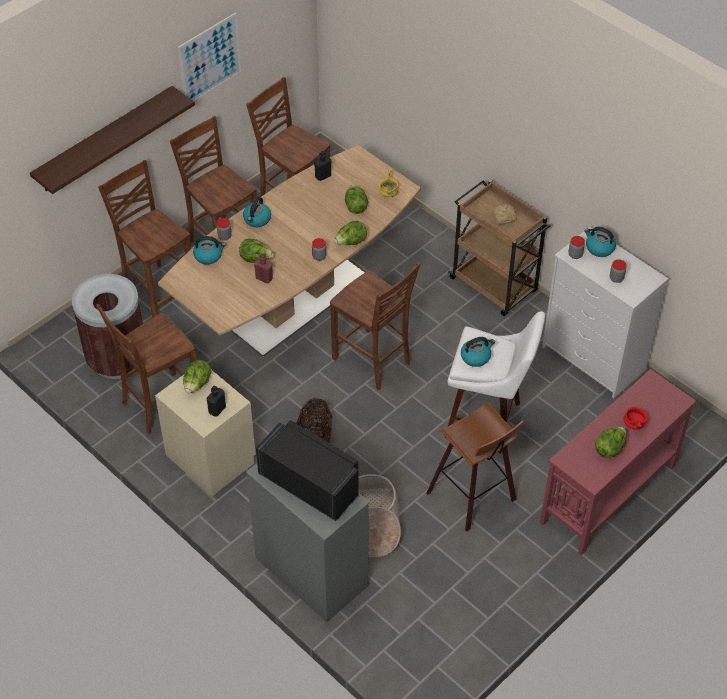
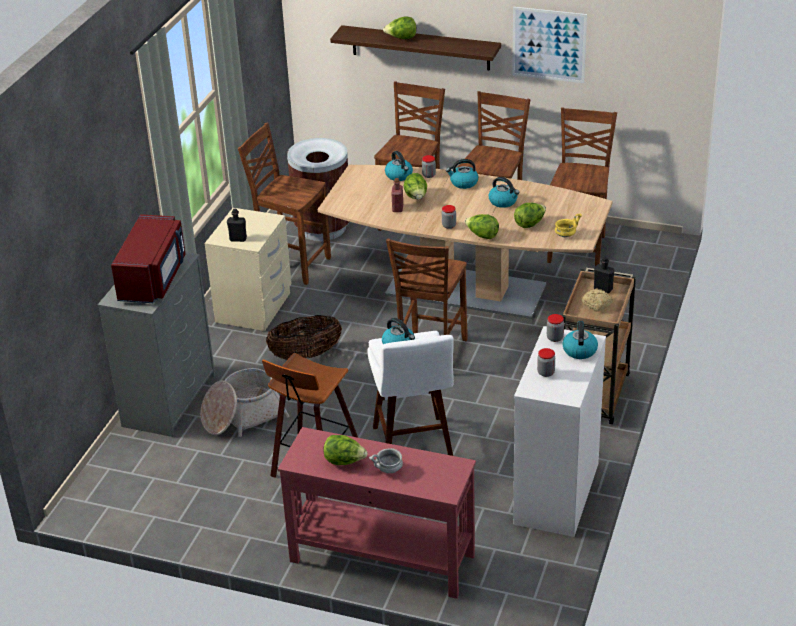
camera: 65 degrees right, 15 degrees down
lettuce [183,360,211,393] -> lettuce moved to [383,17,416,39]
black microwave [256,420,359,521] -> red microwave [111,214,185,303]
black bottle [314,151,331,181] -> black bottle moved to [594,256,615,293]
red bowl [624,407,648,430] -> grey bowl [369,448,403,473]
none -> kettle [489,177,519,208]

